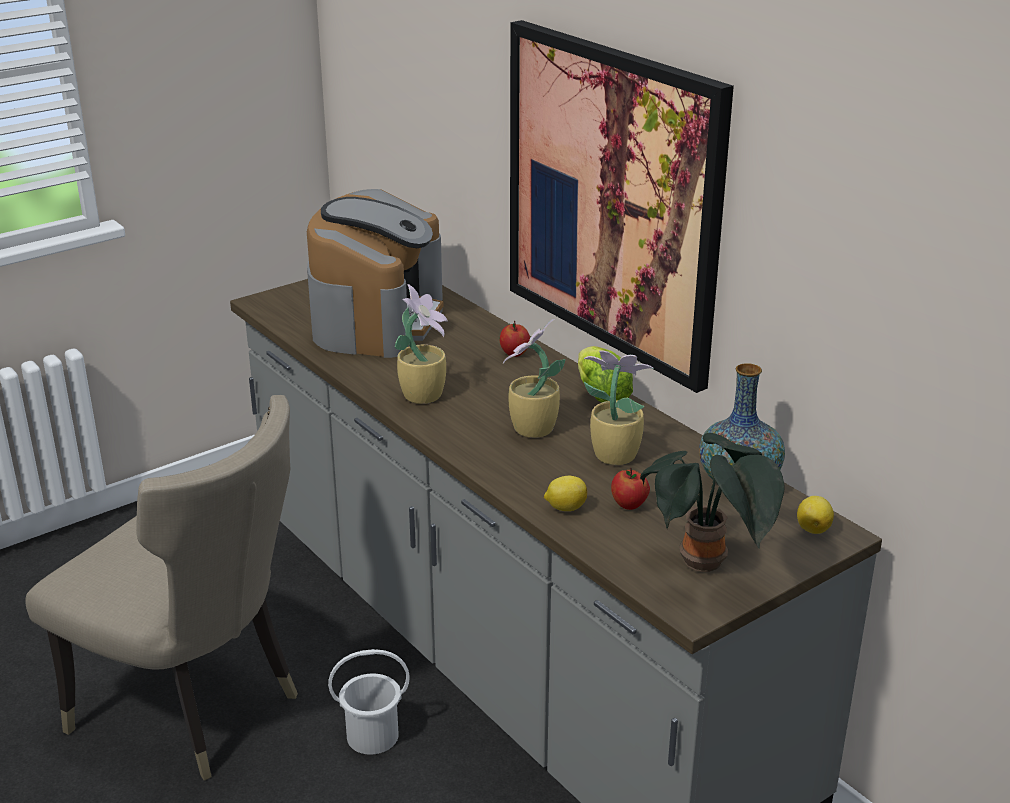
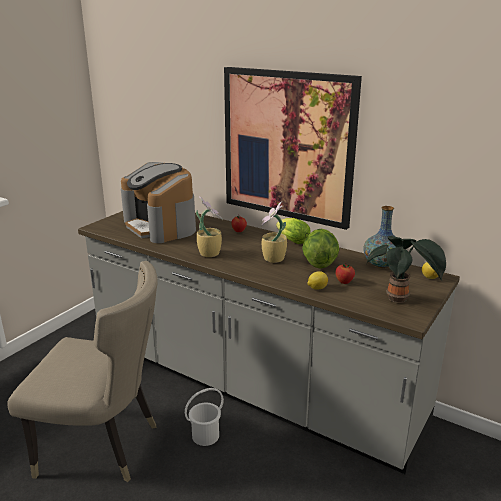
camera: 20 degrees left, 5 degrees down
coffee machine [307,189,443,358] -> coffee machine turned 150 degrees clockwise [121,162,196,243]
potted plant [584,351,654,465] -> lettuce [302,229,339,269]

